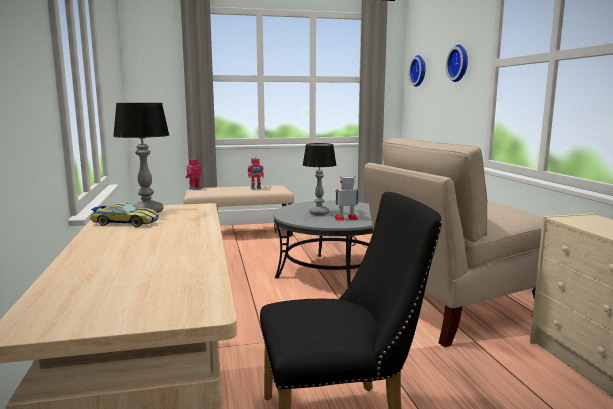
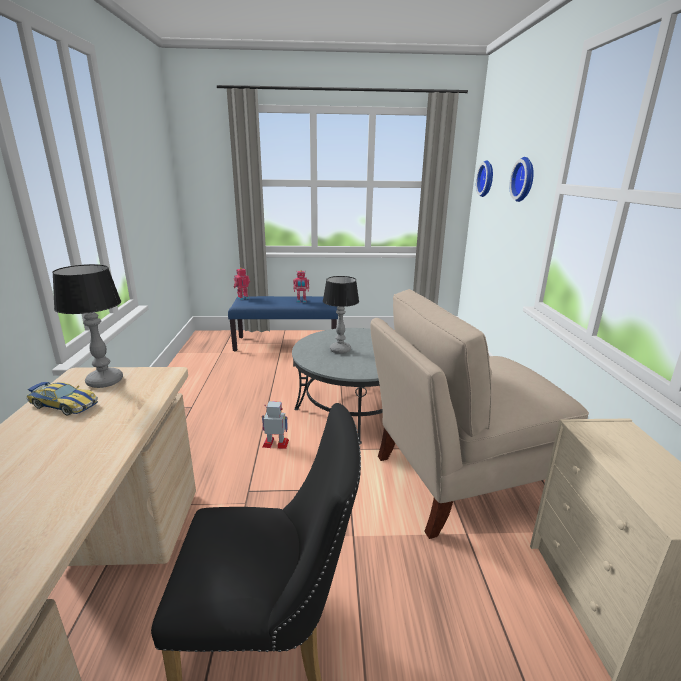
camera: 10 degrees right, 10 degrees up
beige bench [184,185,294,237] -> blue bench [228,296,338,351]
toy robot [334,176,359,221] -> toy robot moved to [262,401,289,449]

